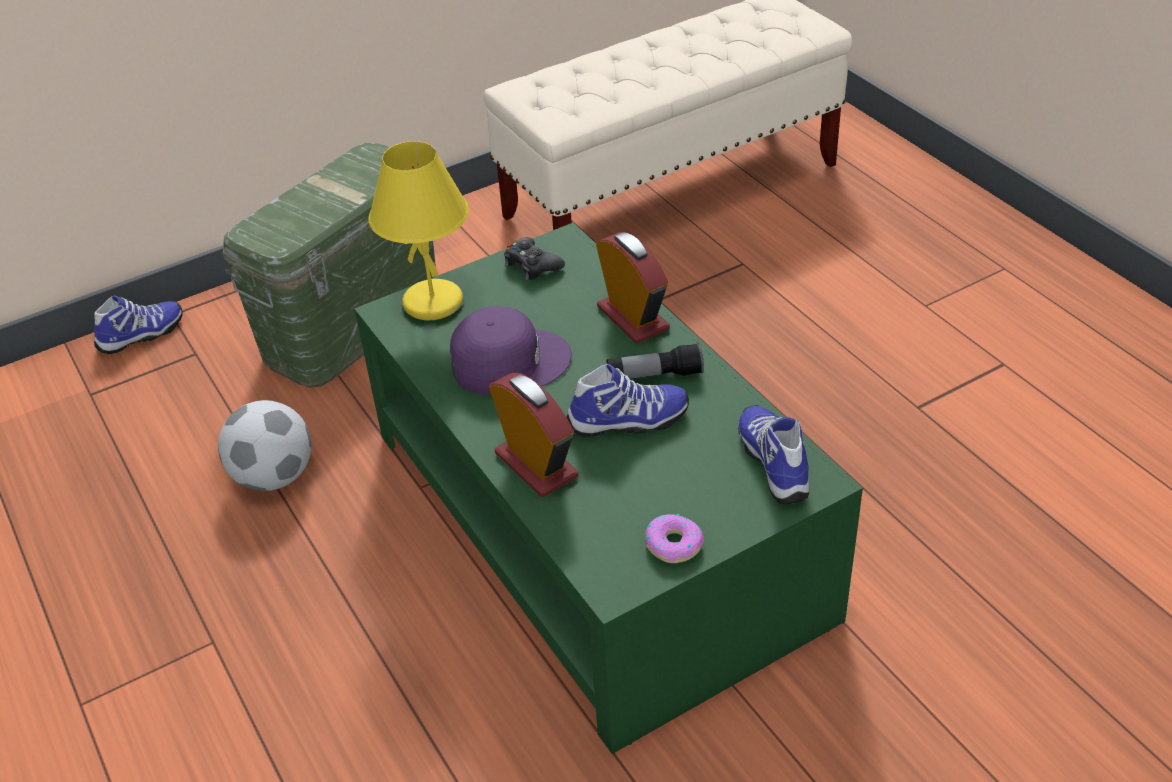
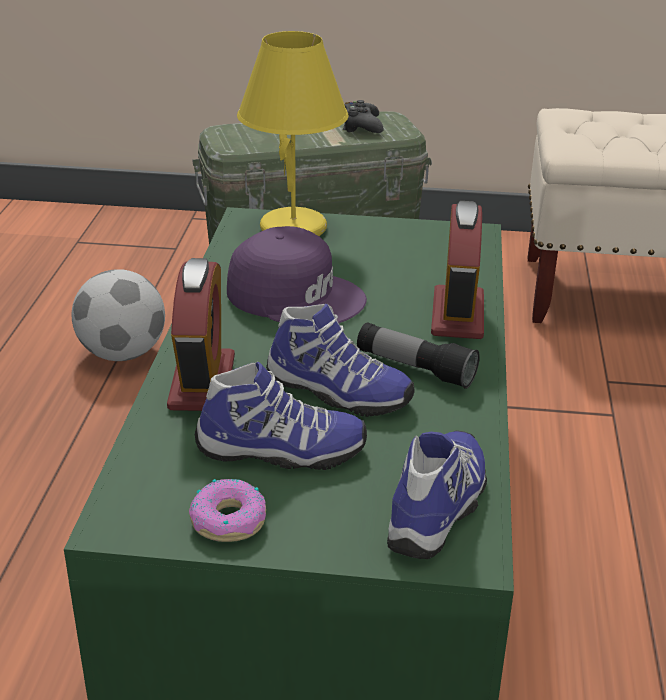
camera: 35 degrees right, 10 degrees down
shoe [94,296,183,354] -> shoe moved to [195,362,367,470]
black game controller [504,237,565,280] -> black game controller moved to [343,100,384,133]

